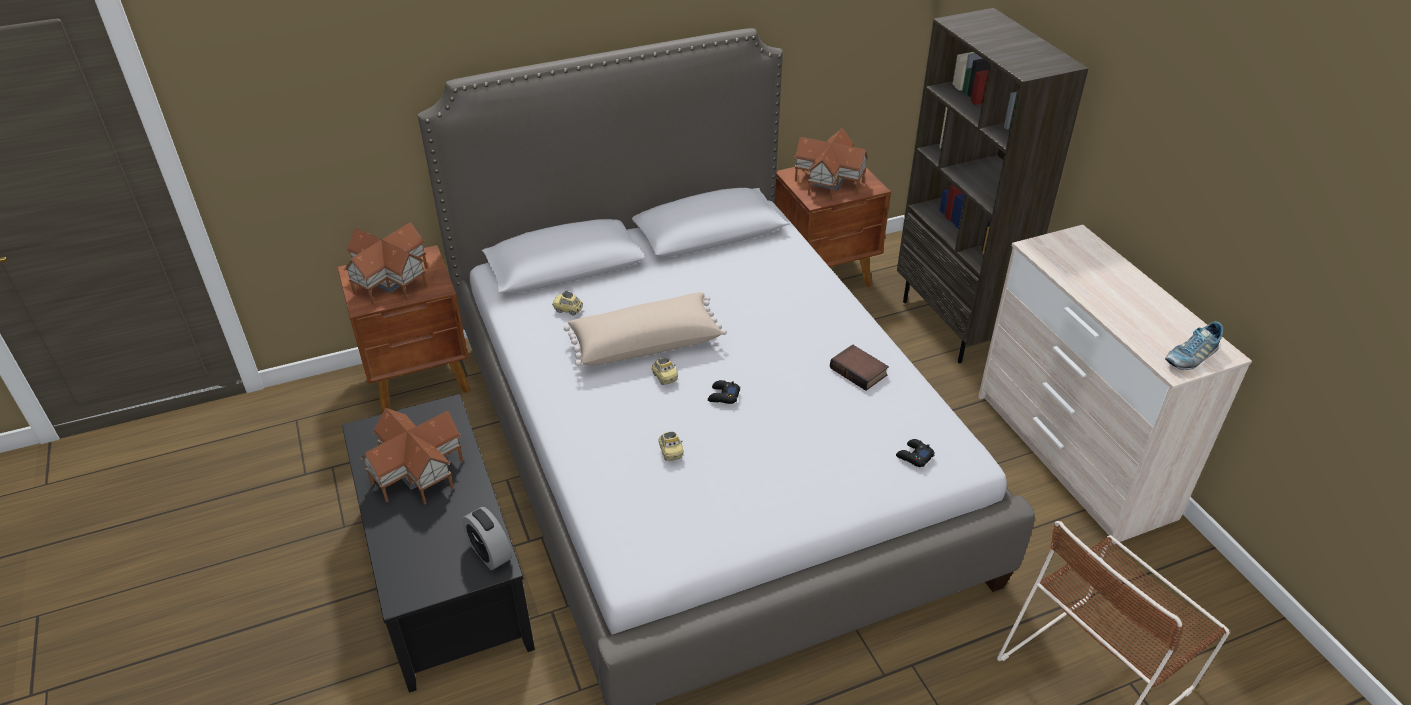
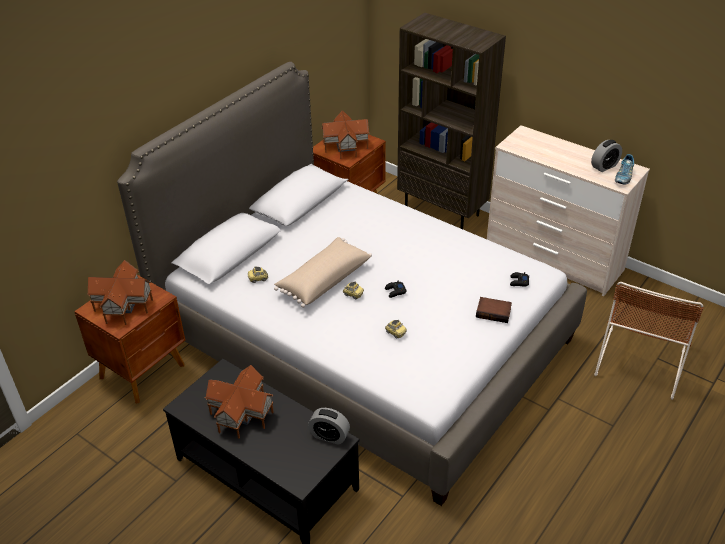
camera: 30 degrees left, 0 degrees up
book [830,345,889,391] -> book moved to [476,297,512,323]
none -> alarm clock [591,140,622,172]

